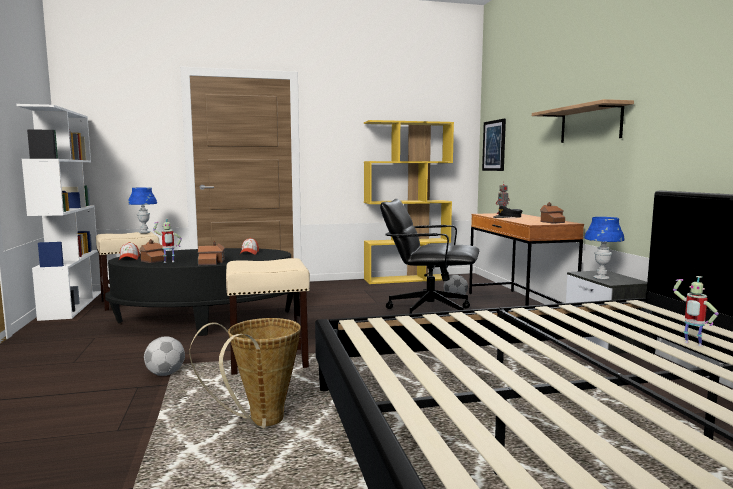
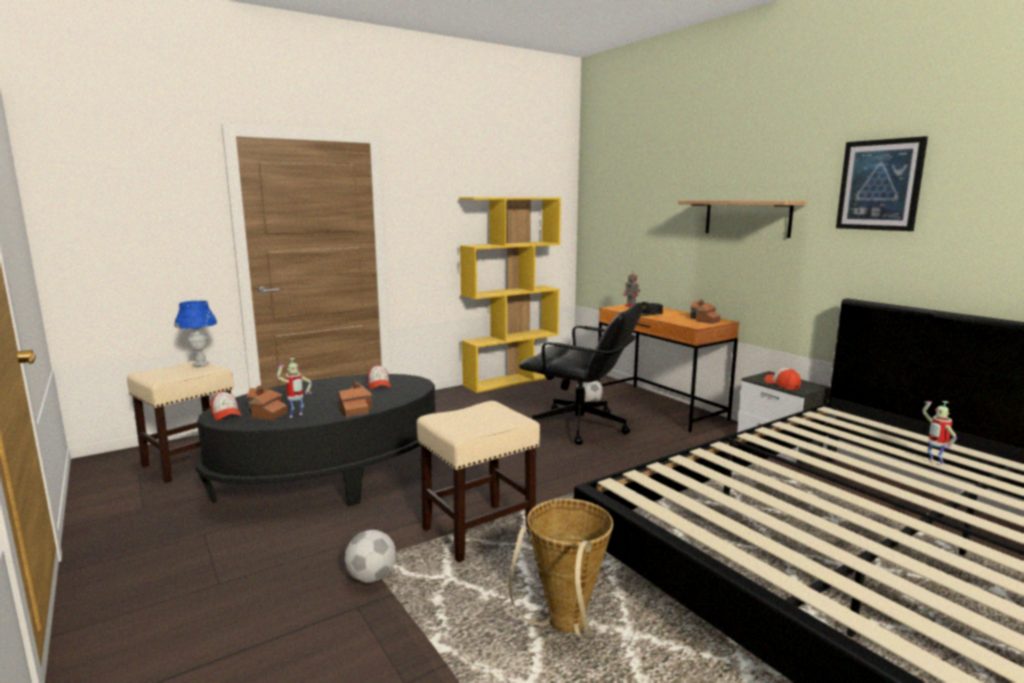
camera: 20 degrees left, 5 degrees up
white bookcase [16,104,101,321] -> none
black office chair [380,199,479,314] -> black office chair turned 150 degrees counterclockwise [519,303,643,445]
picture [482,119,506,171] -> picture moved to [836,136,928,231]
blue table lamp [584,217,625,280] -> cap [765,368,801,390]
toy robot [673,276,719,346] -> toy robot turned 45 degrees clockwise [922,401,957,466]

